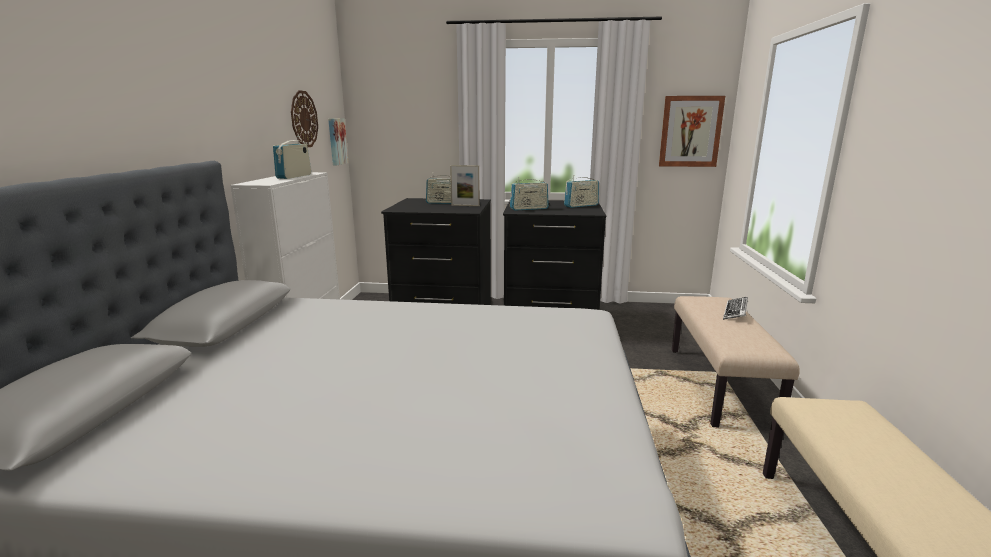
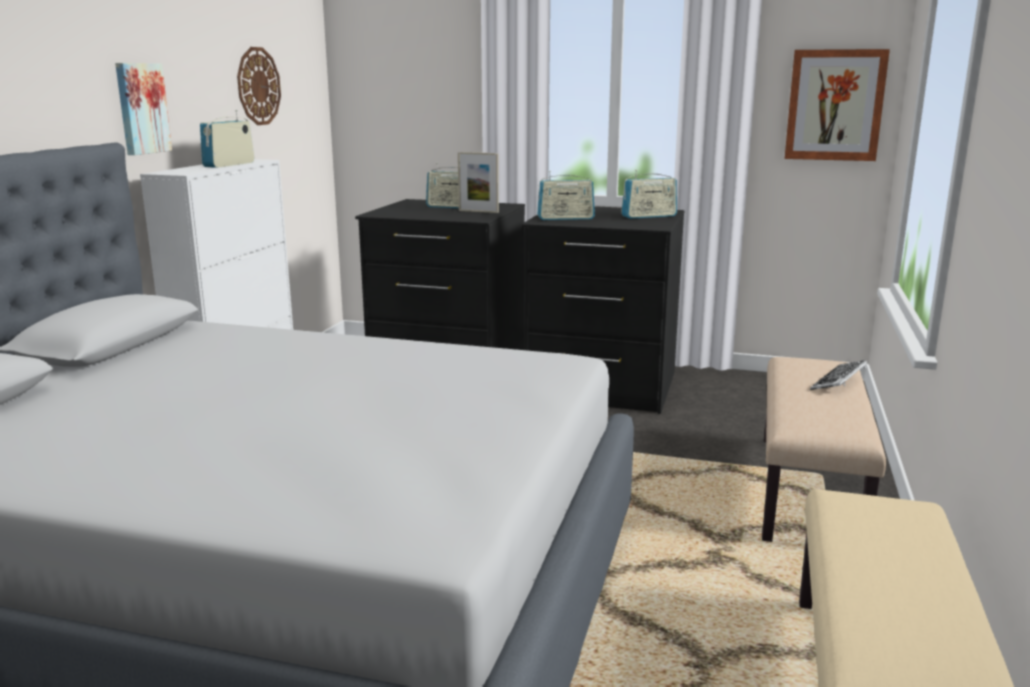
camera: 10 degrees right, 0 degrees up
picture [328,118,348,165] -> picture moved to [115,63,172,155]

